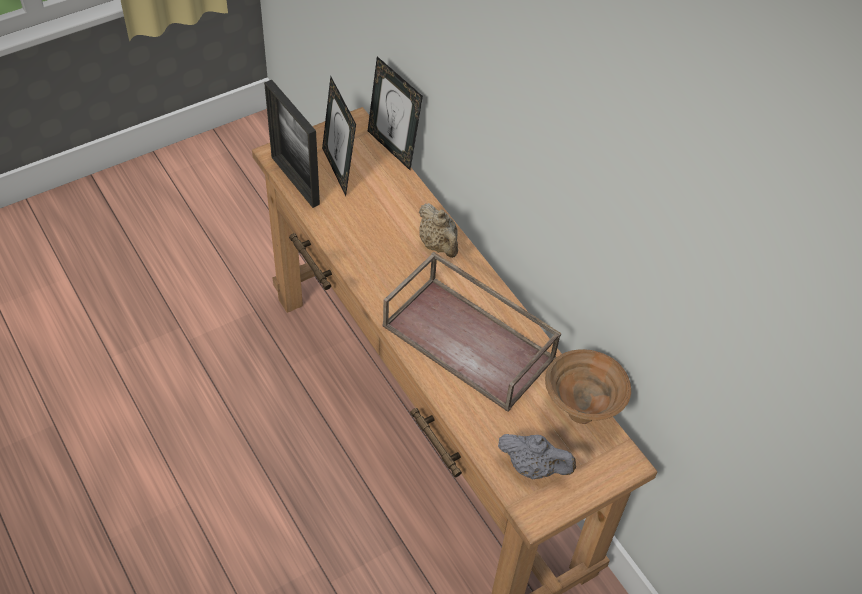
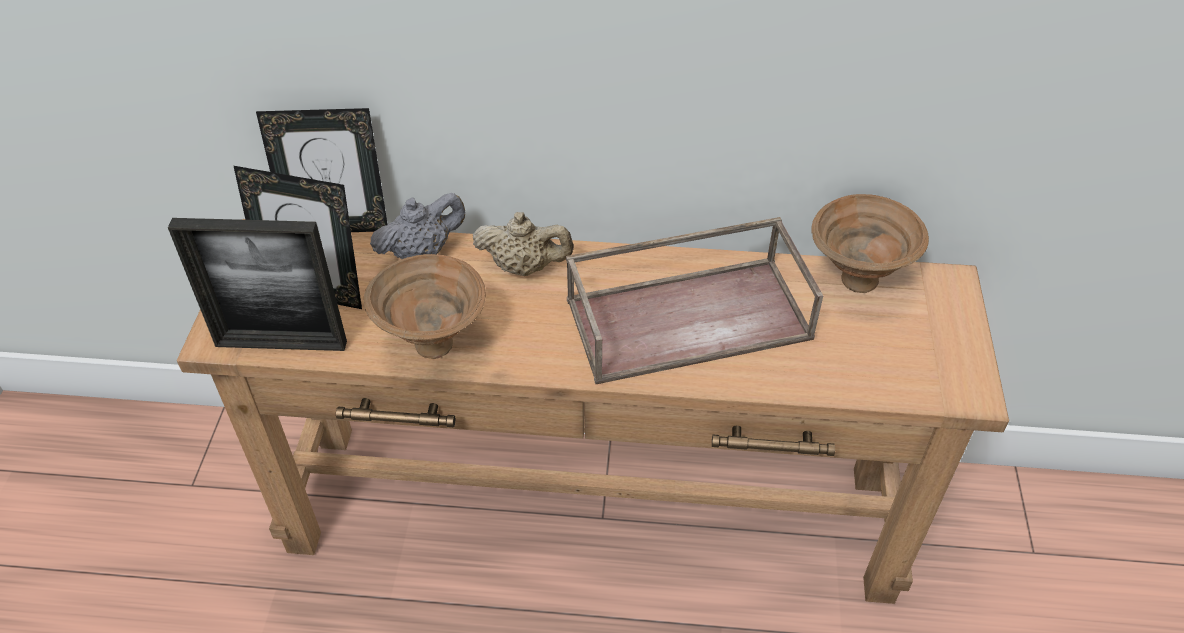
camera: 50 degrees left, 5 degrees down
grey teapot [498,434,576,480] -> grey teapot moved to [370,193,466,259]
none -> brown bowl [364,254,486,359]

